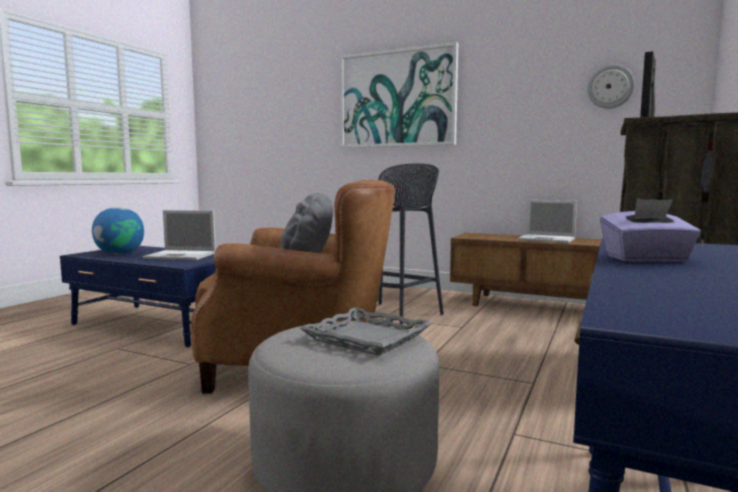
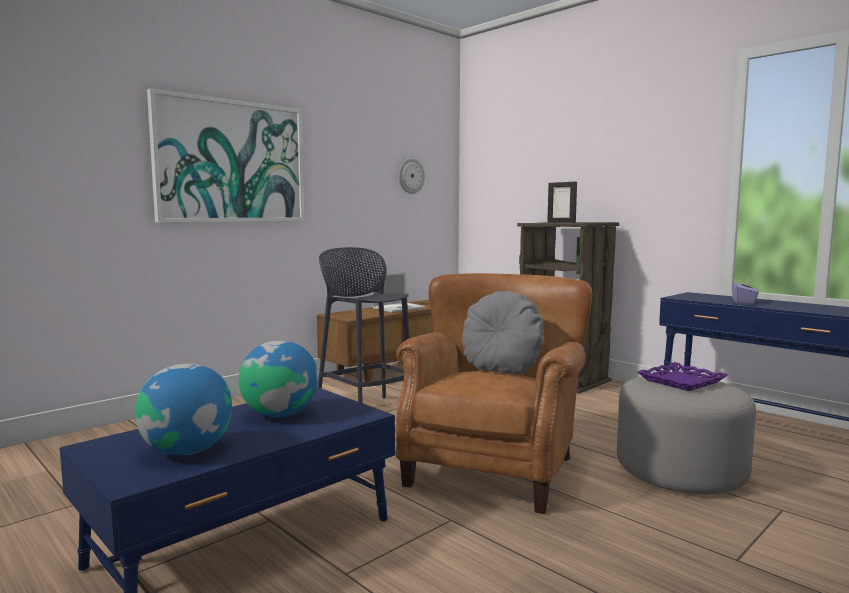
camera: 70 degrees left, 0 degrees up
laptop [143,210,216,260] -> globe [239,341,318,417]
grey tray [300,308,432,356] -> purple tray [638,362,728,391]

